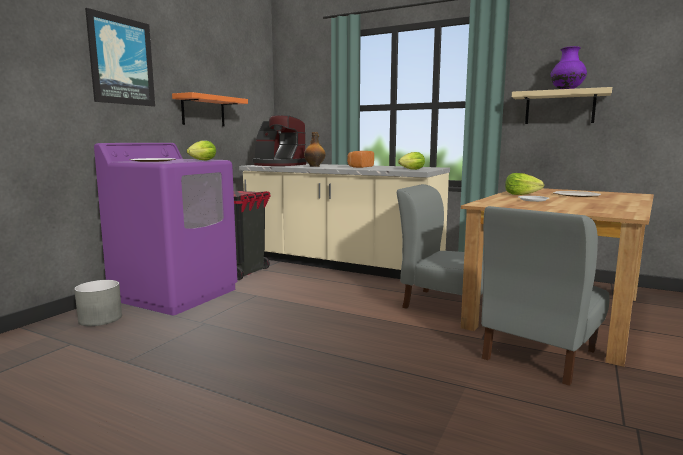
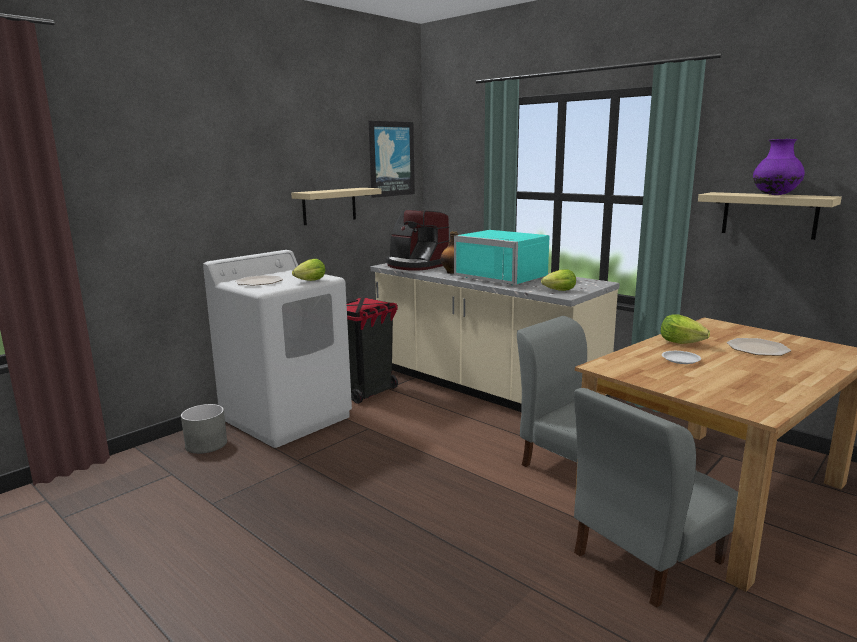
camera: 15 degrees right, 5 degrees up
picture [85,8,155,107] -> picture moved to [369,121,415,198]
purple washing machine [94,143,238,315] -> white washing machine [203,250,352,448]
orange shelf [172,92,248,126] -> beige shelf [291,188,382,225]
bread [347,151,374,168] -> turquoise microwave [454,230,550,285]

